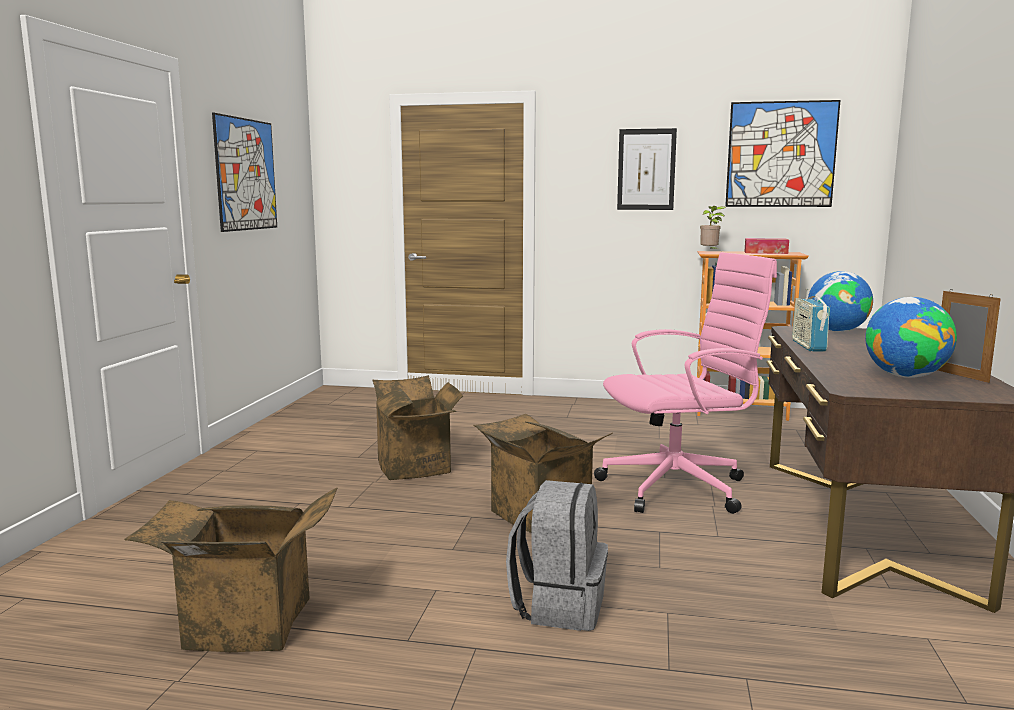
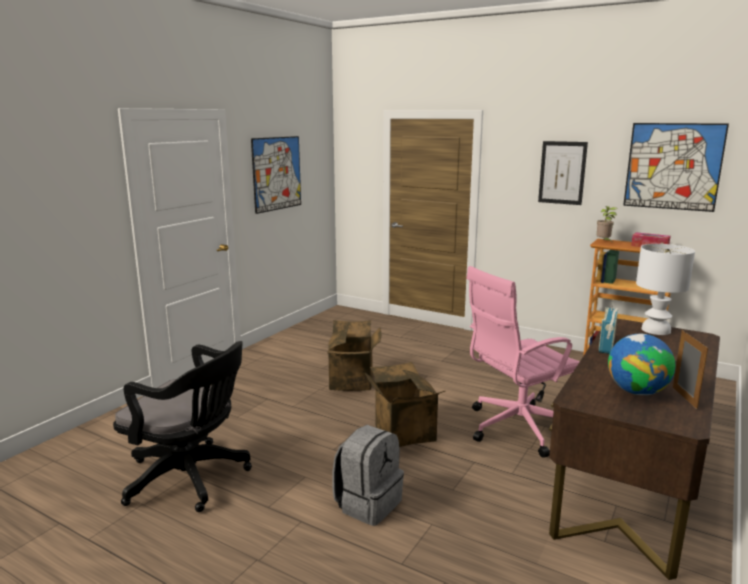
camera: 20 degrees right, 5 degrees up
cardboard box [124,488,337,652] -> black office chair [113,341,252,512]
pink office chair [594,252,777,514] -> pink office chair turned 150 degrees clockwise [466,266,580,458]
globe [808,271,873,332] -> white table lamp [636,244,695,335]

